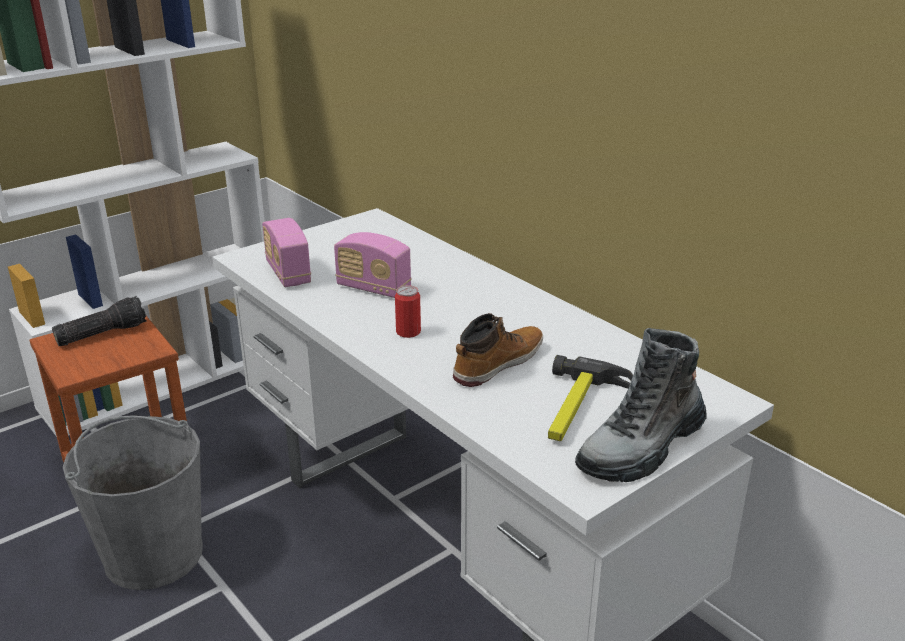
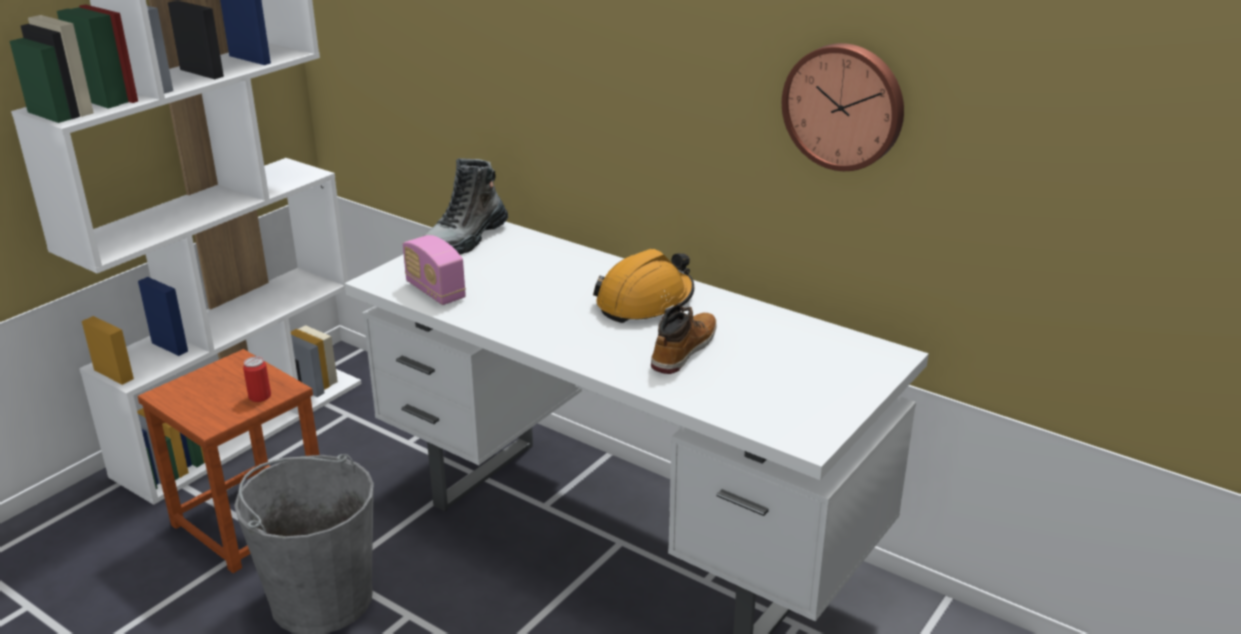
camera: 15 degrees left, 0 degrees up
flashlight [52,296,147,346] -> none
radio [334,232,412,298] -> none
can [395,285,421,338] -> can moved to [243,356,271,402]
hammer [548,355,633,441] -> none
boot [575,328,707,482] -> boot moved to [423,158,508,255]
none -> orange hard hat [593,249,694,323]
none -> wall clock [782,43,904,171]

